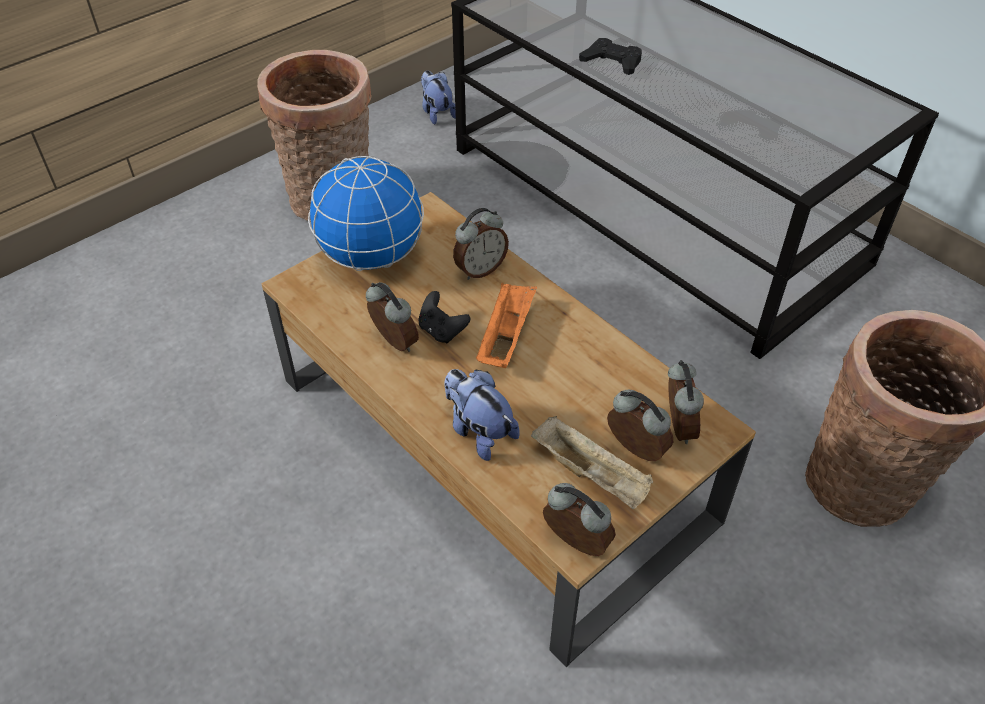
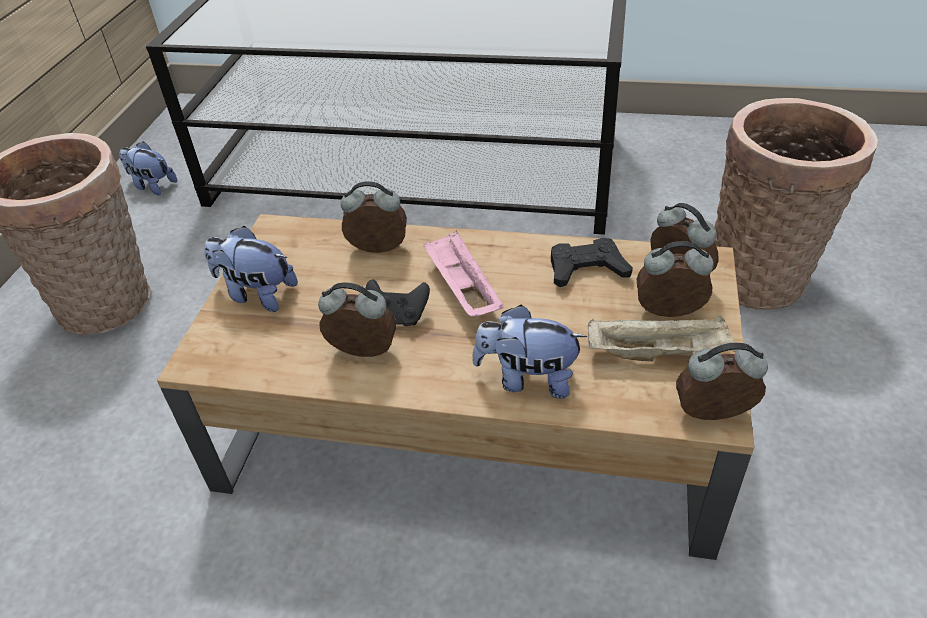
camera: 35 degrees left, 5 degrees down
globe [308,156,424,271] -> plush toy [204,226,298,312]
alarm clock [453,208,509,280] -> alarm clock turned 105 degrees counterclockwise [341,181,407,253]
orange tray [476,283,537,368] -> pink tray [423,230,504,317]
black game controller [579,38,642,75] -> black game controller moved to [551,238,633,287]

